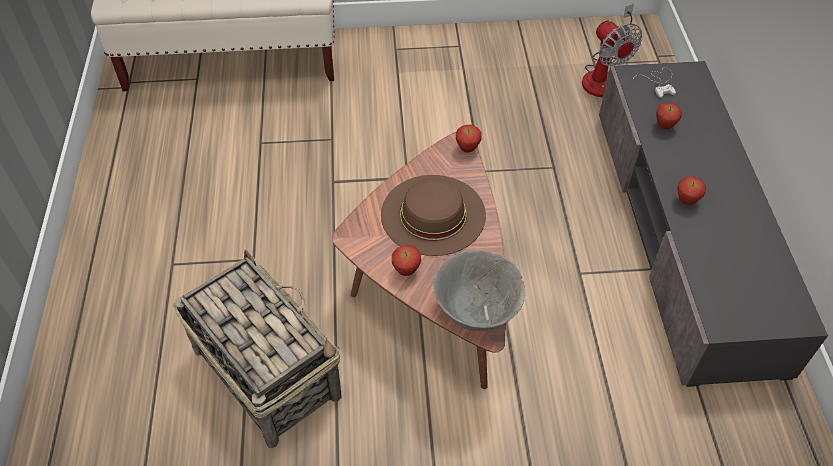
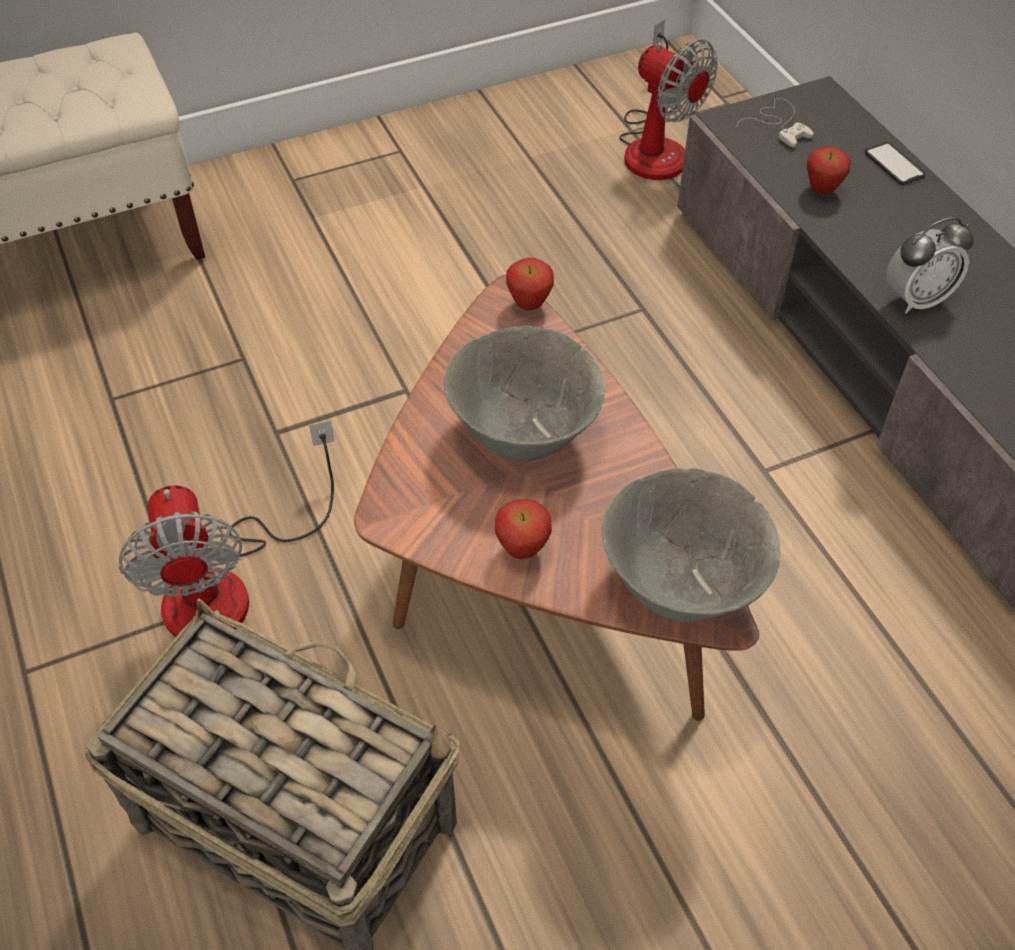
camera: 20 degrees left, 0 degrees up
brown hat [381,175,486,256] -> grey bowl [444,326,605,461]
apple [677,176,706,205] -> alarm clock [886,217,974,314]
none -> fan [119,420,334,638]
none -> phone [865,142,926,185]

